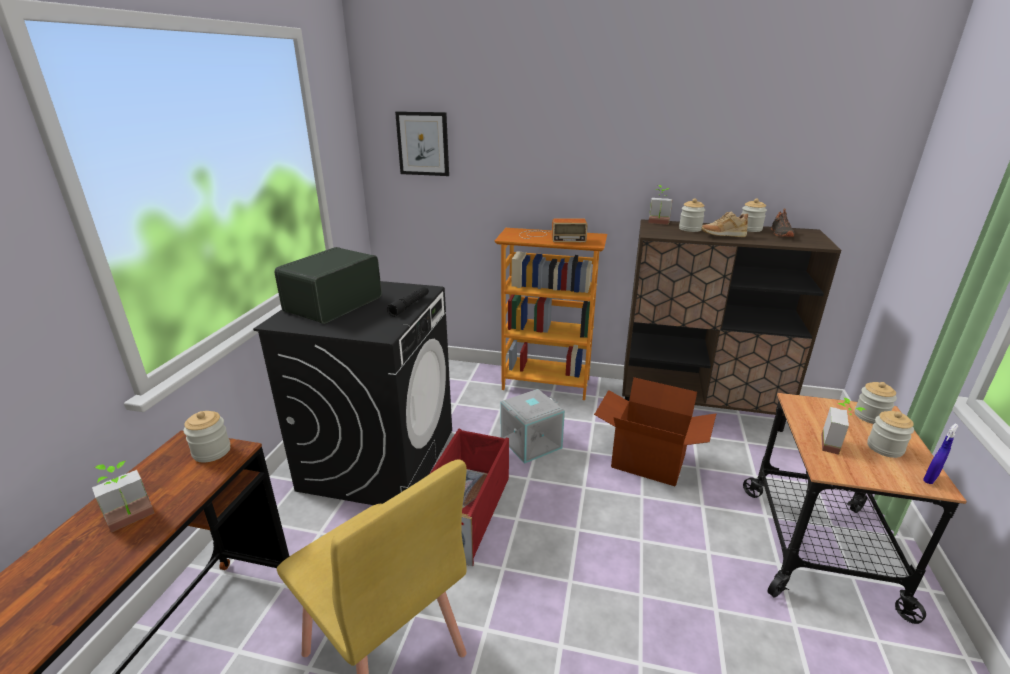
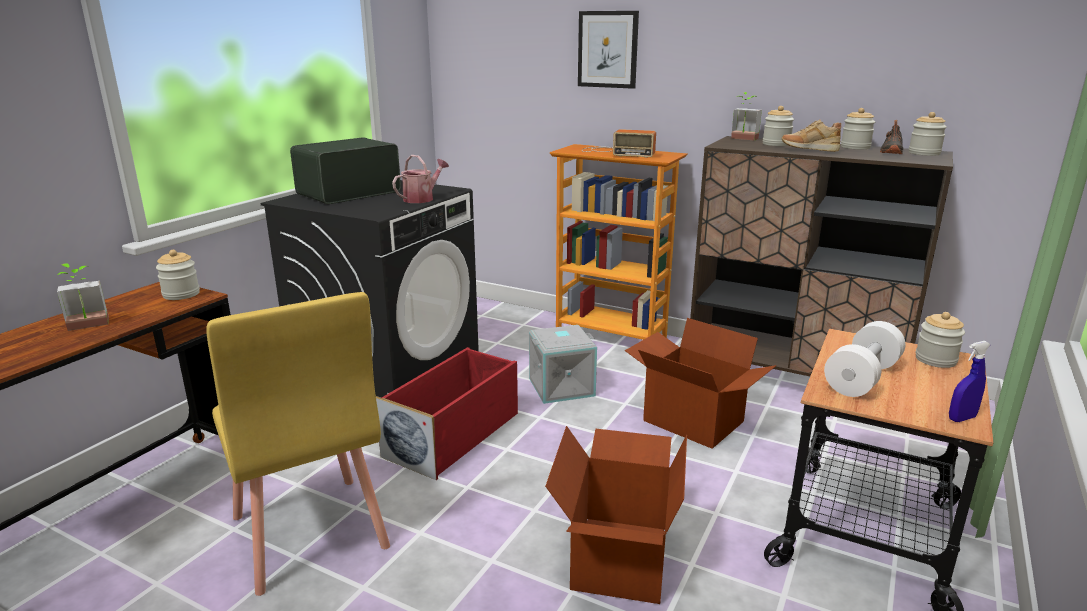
camera: 15 degrees right, 5 degrees down
black flashlight [387,287,429,317] -> watering can [392,155,449,203]
picture [395,111,449,176] -> picture moved to [578,11,639,89]
potted plant [821,398,866,455] -> white dumbbell [824,321,905,397]
jar [867,411,914,458] -> jar moved to [909,112,947,156]
none -> cardboard box [545,426,687,604]

